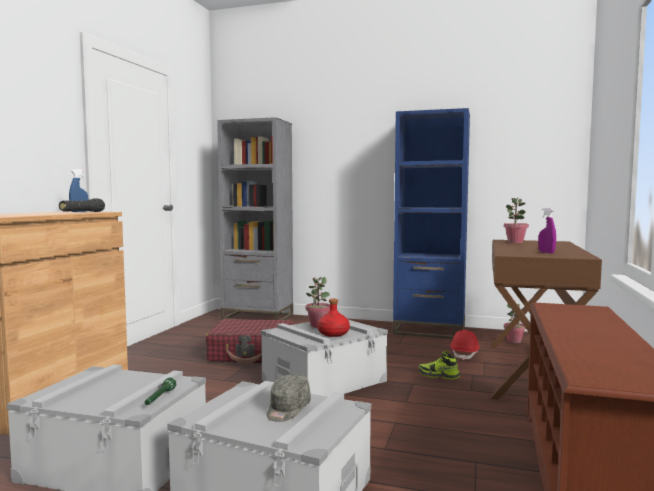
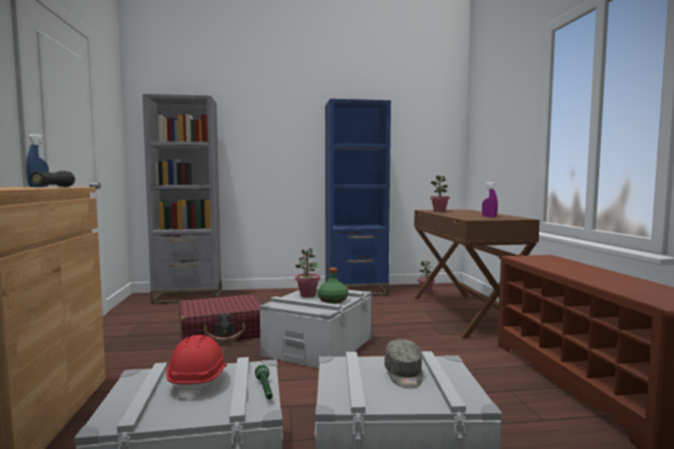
camera: 25 degrees left, 0 degrees up
red bottle [317,299,350,337] -> green bottle [318,267,348,303]
shoe [418,351,460,379] -> none
red hard hat [450,330,480,360] -> red hard hat moved to [166,335,227,401]

